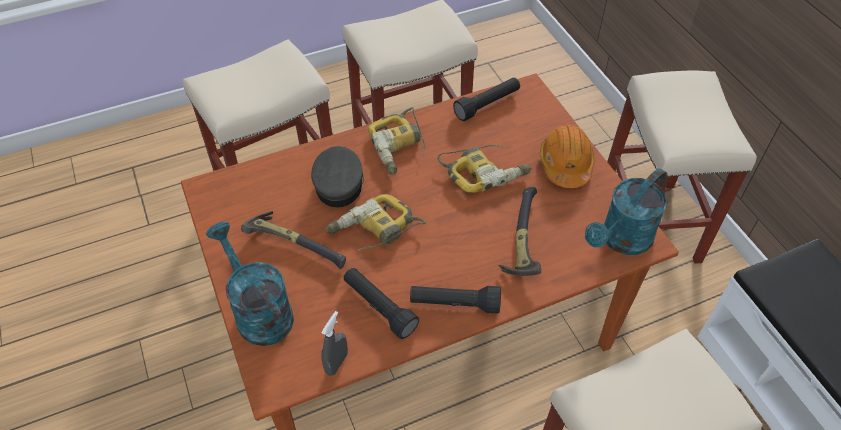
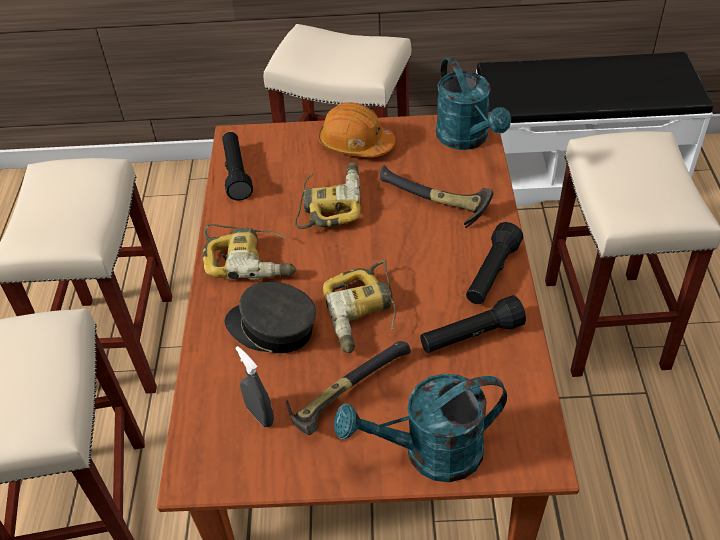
camera: 65 degrees left, 5 degrees down
grey spray bottle [321,311,348,376] -> grey spray bottle moved to [235,346,274,427]

